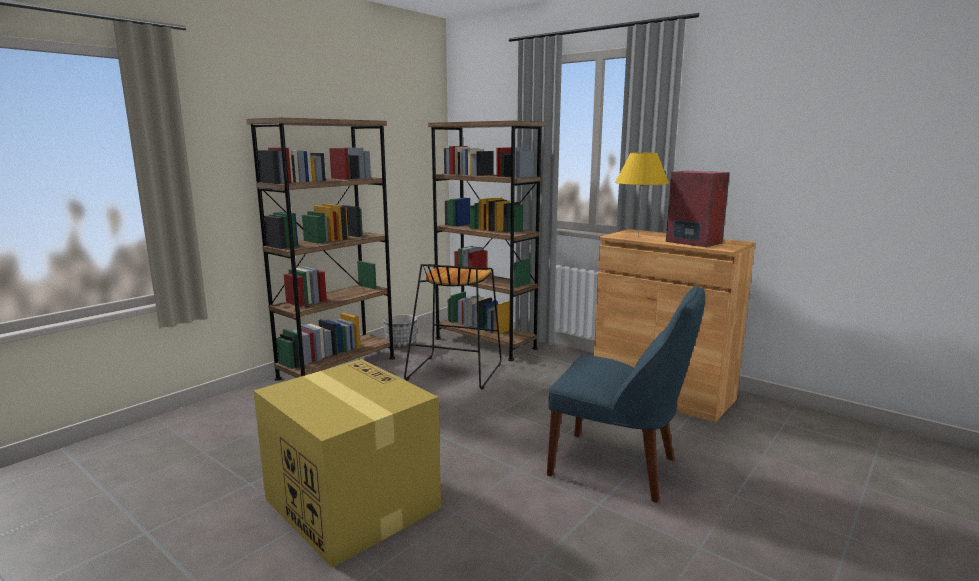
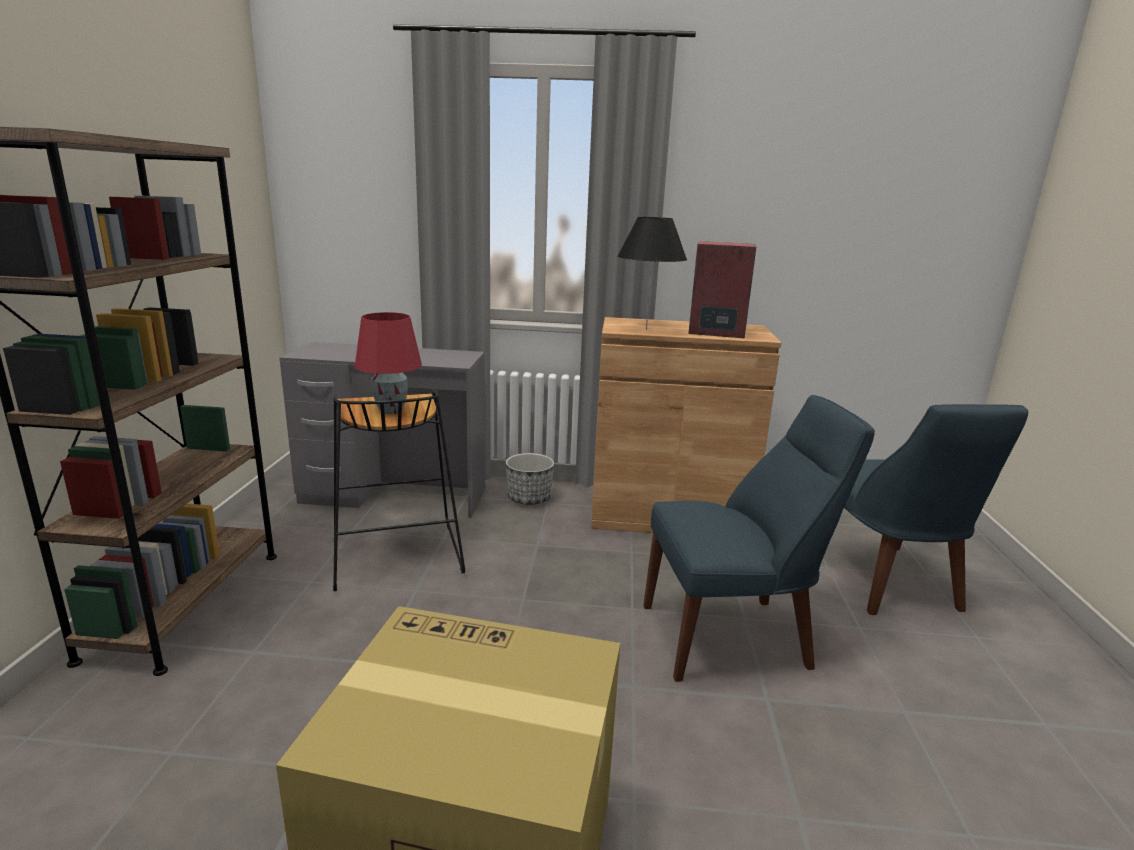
camera: 35 degrees left, 5 degrees up
planter [383,314,417,349] -> planter moved to [506,453,554,505]
brown bookcase [428,121,545,361] -> grey desk [279,342,485,518]
yellow table lamp [615,153,669,237] -> black table lamp [617,217,687,330]
none -> red table lamp [355,312,422,414]
none -> blue chair [844,404,1028,615]

